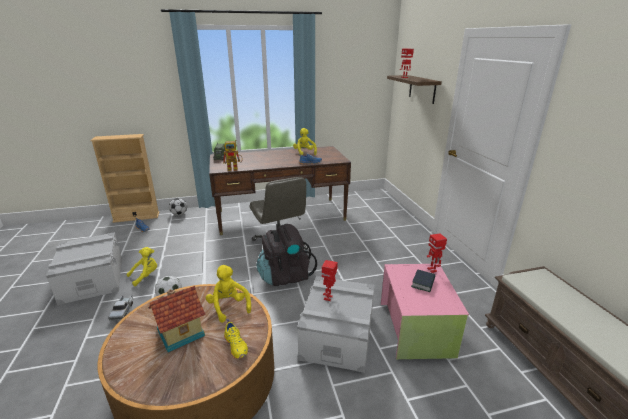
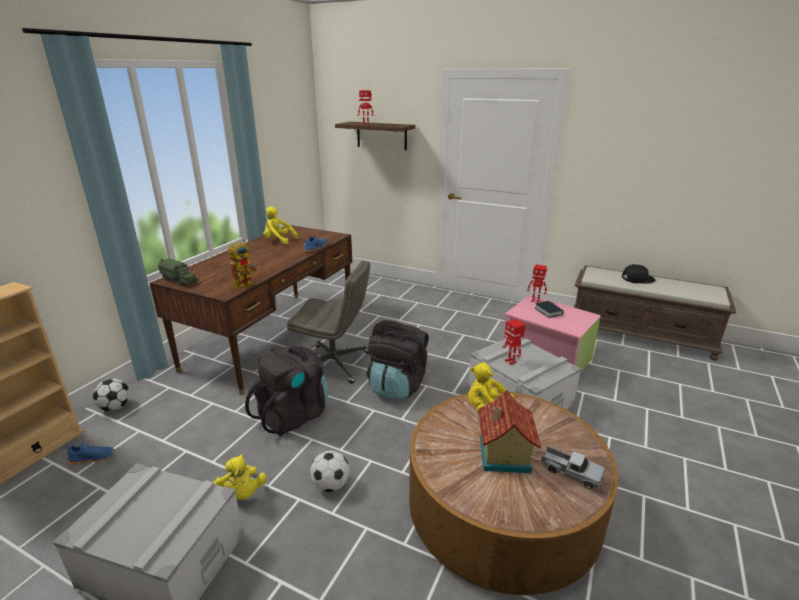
camera: 50 degrees left, 0 degrees up
toy truck [108,295,133,321] -> toy truck moved to [541,446,605,489]
yellow plush toy [127,247,157,286] -> yellow plush toy turned 150 degrees clockwise [214,455,267,500]
yellow shoe [224,319,248,359] -> none
none -> black backpack [245,346,328,436]
none -> black cap [622,264,655,283]

